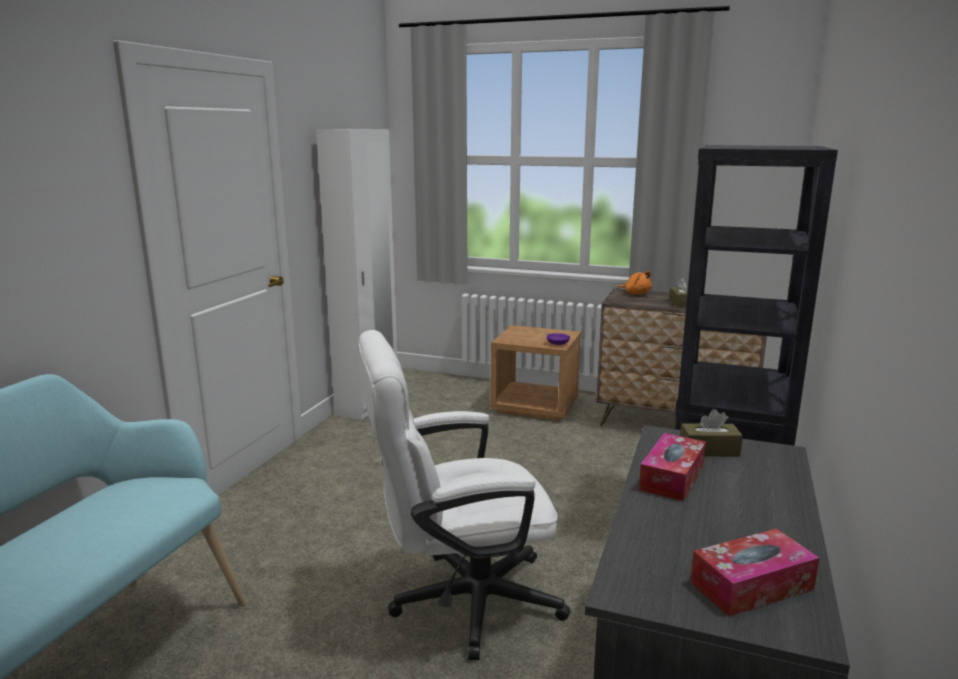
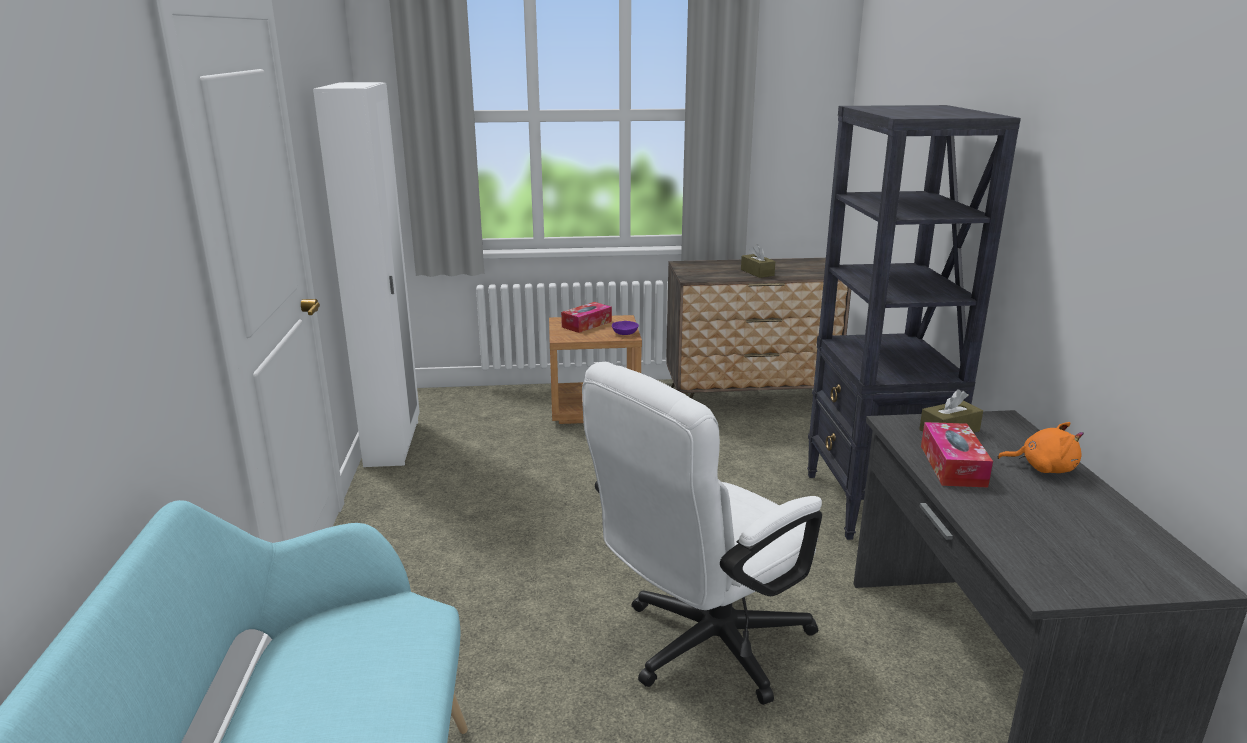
camera: 25 degrees left, 5 degrees up
orange plush toy [617,271,652,295] -> orange plush toy moved to [997,422,1084,473]
tissue box [690,529,819,617] -> tissue box moved to [561,302,612,333]

